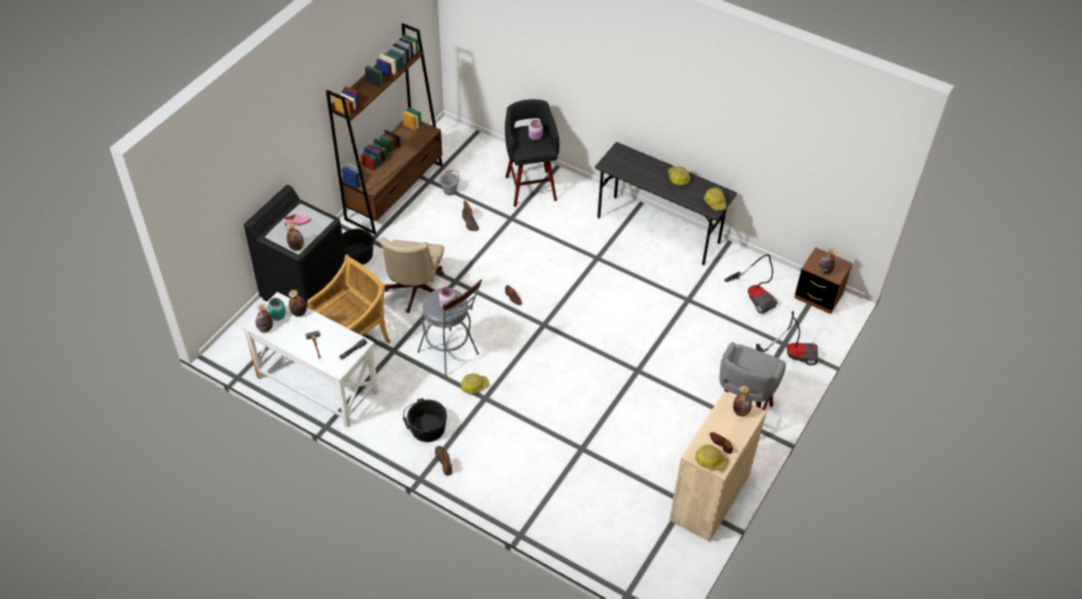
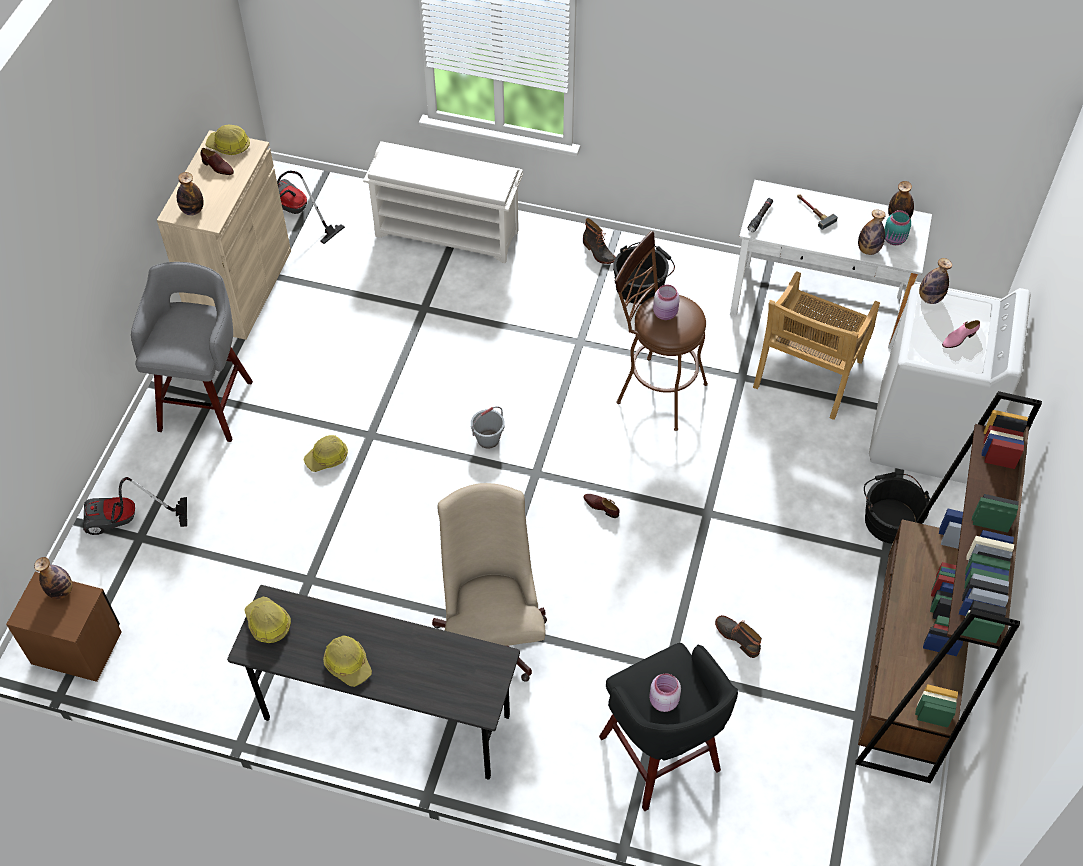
camera: 165 degrees right, 5 degrees up
black washing machine [244,185,345,307] -> white washing machine [869,284,1030,484]
beige office chair [380,237,444,313] -> beige office chair moved to [432,483,547,682]
grey stool [417,279,482,377] -> brown stool [614,231,708,431]
grey bucket [439,170,459,195] -> grey bucket moved to [471,406,505,449]
hard hat [461,373,490,394] -> hard hat moved to [303,435,348,472]
vacuum cleaner [724,254,777,314] -> vacuum cleaner moved to [277,170,345,244]
none -> white shoe rack [363,141,523,263]

